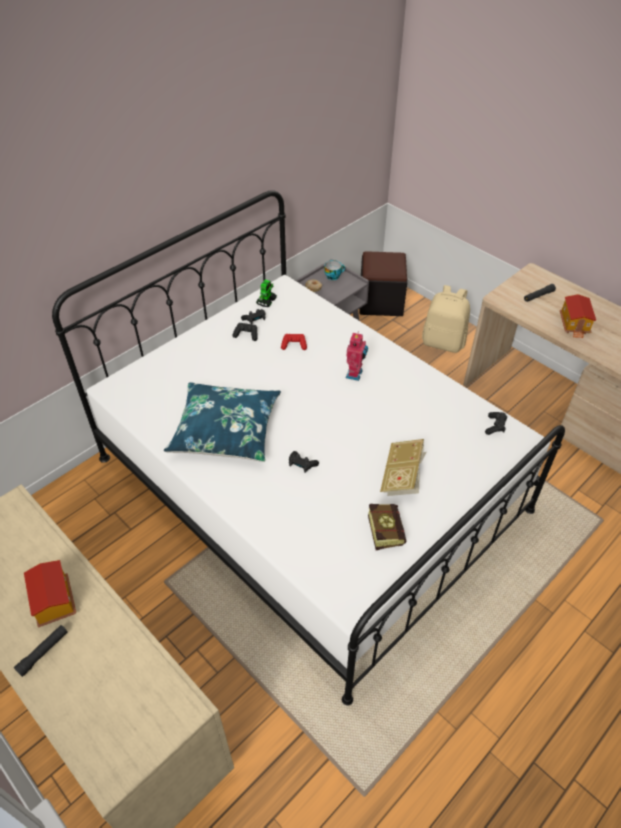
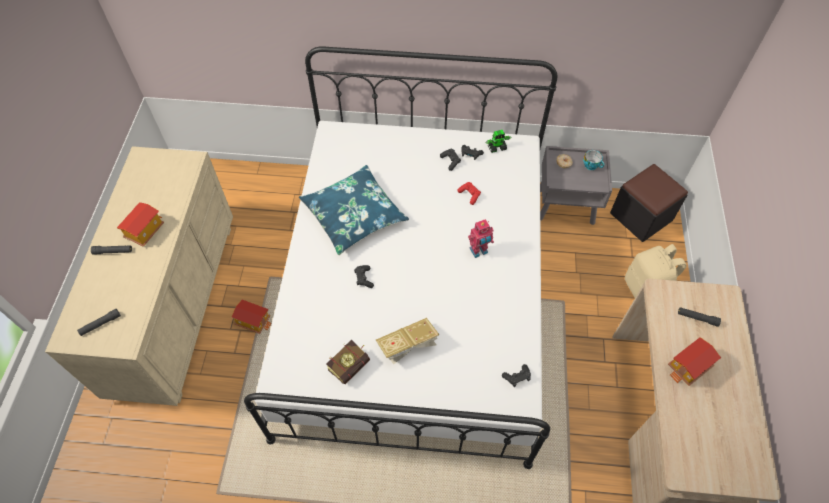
camera: 50 degrees right, 10 degrees up
none -> black flashlight [77,309,121,336]
none -> toy house [231,300,271,334]

